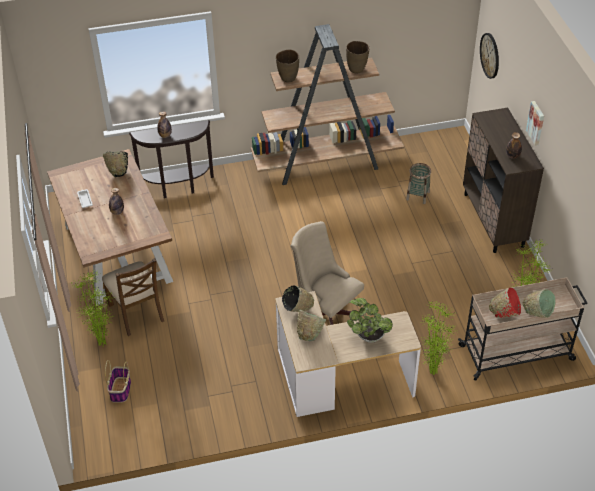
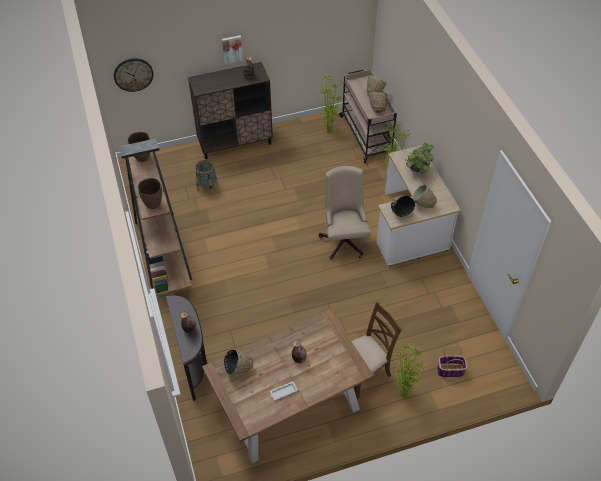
camera: 95 degrees left, 5 degrees up
beige office chair [291,221,364,325] -> beige office chair turned 135 degrees clockwise [319,166,371,259]

